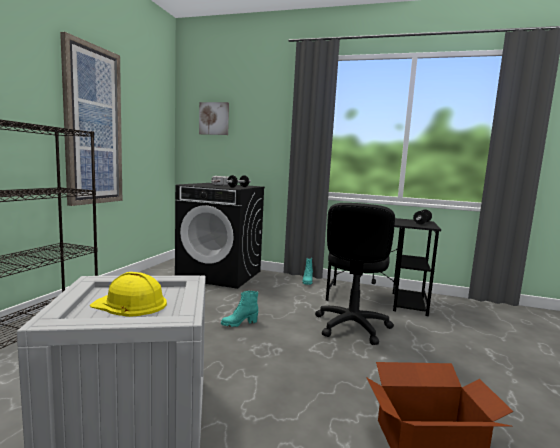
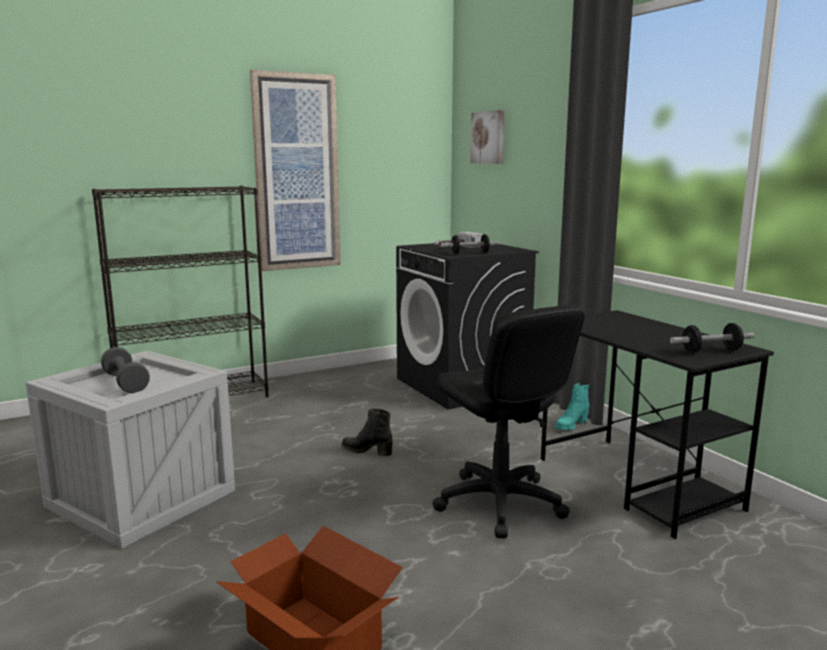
camera: 45 degrees right, 5 degrees up
yellow hard hat [90,272,167,317] -> grey dumbbell [101,347,150,393]
turquoise boot [221,291,258,327] -> black boot [342,408,393,456]
black office chair [315,203,395,345] -> black office chair turned 90 degrees counterclockwise [432,305,585,539]

